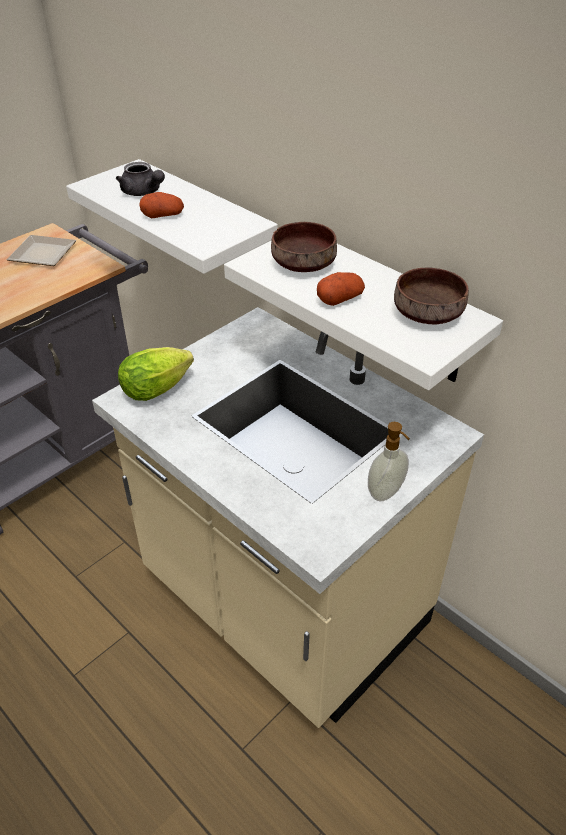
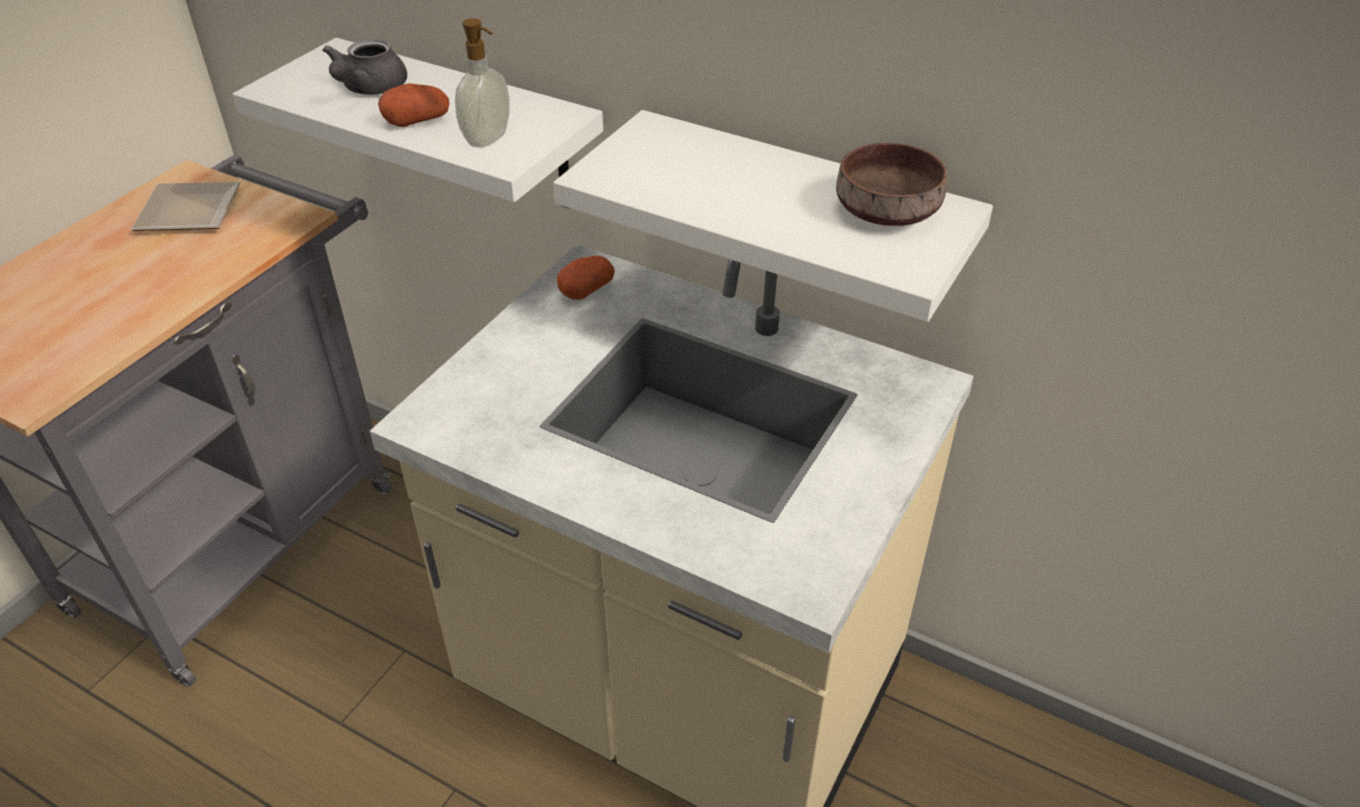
camera: 15 degrees left, 0 degrees up
grey teapot [116,162,165,196] -> grey teapot turned 75 degrees clockwise [323,39,407,95]
lettuce [118,347,194,401] -> none
brown bowl [271,222,337,272] -> none
potato [317,272,365,306] -> potato moved to [557,256,615,300]
soap dispenser [368,422,410,501] -> soap dispenser moved to [455,18,510,148]

